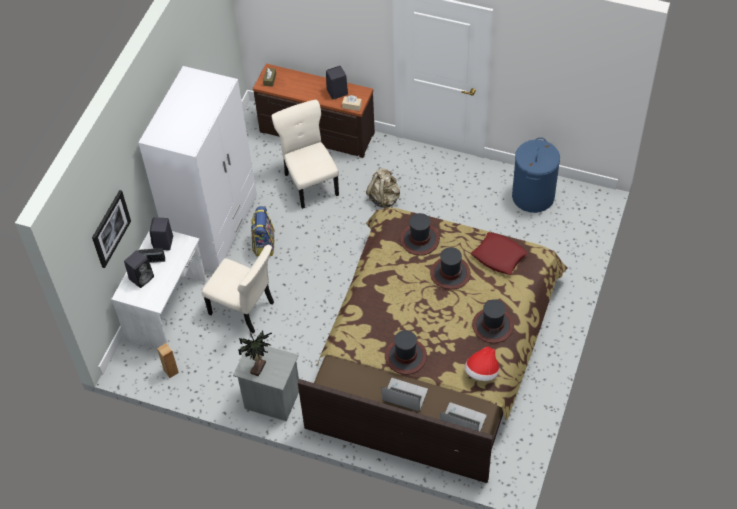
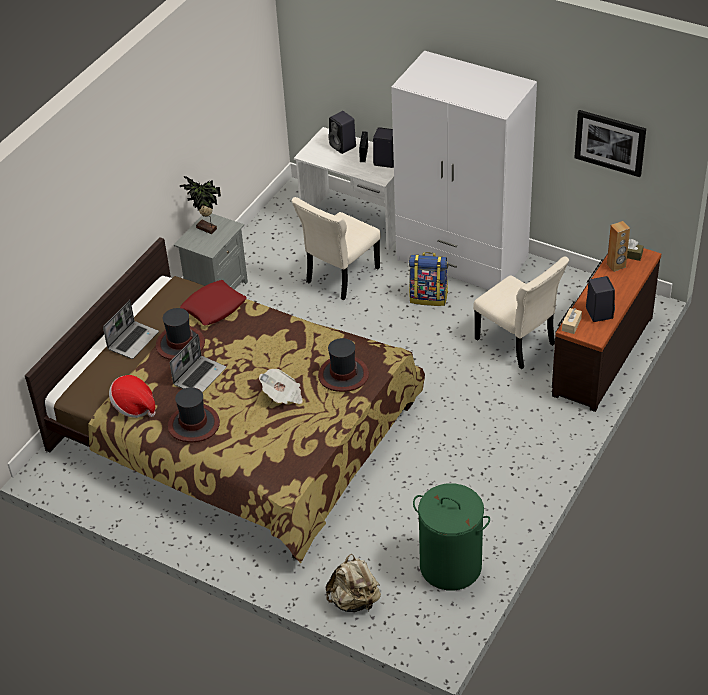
camera: 100 degrees right, 10 degrees down
picture [92,190,131,268] -> picture moved to [574,110,646,177]
brown speaker [157,343,179,378] -> brown speaker moved to [607,221,630,272]
beige chair [271,100,339,209] -> beige chair turned 60 degrees clockwise [473,256,569,369]
beige backpack [366,168,400,209] -> beige backpack moved to [325,554,381,612]
hat [430,247,471,290] -> newspaper [259,369,303,404]
laptop [440,402,487,431] -> laptop moved to [170,334,226,393]
red pillow [471,232,527,275] -> red pillow moved to [180,280,246,326]
blue laundry basket [512,137,560,213] -> green laundry basket [413,483,490,590]

